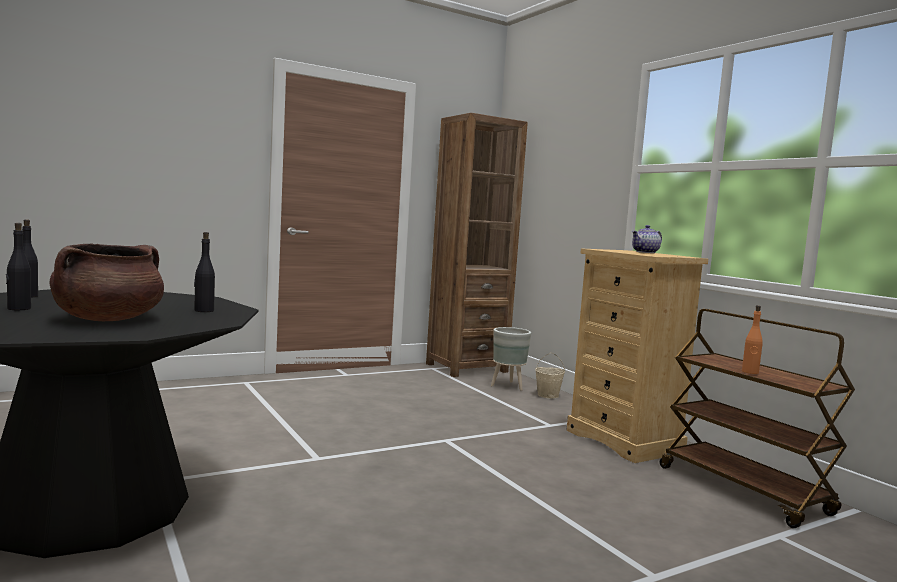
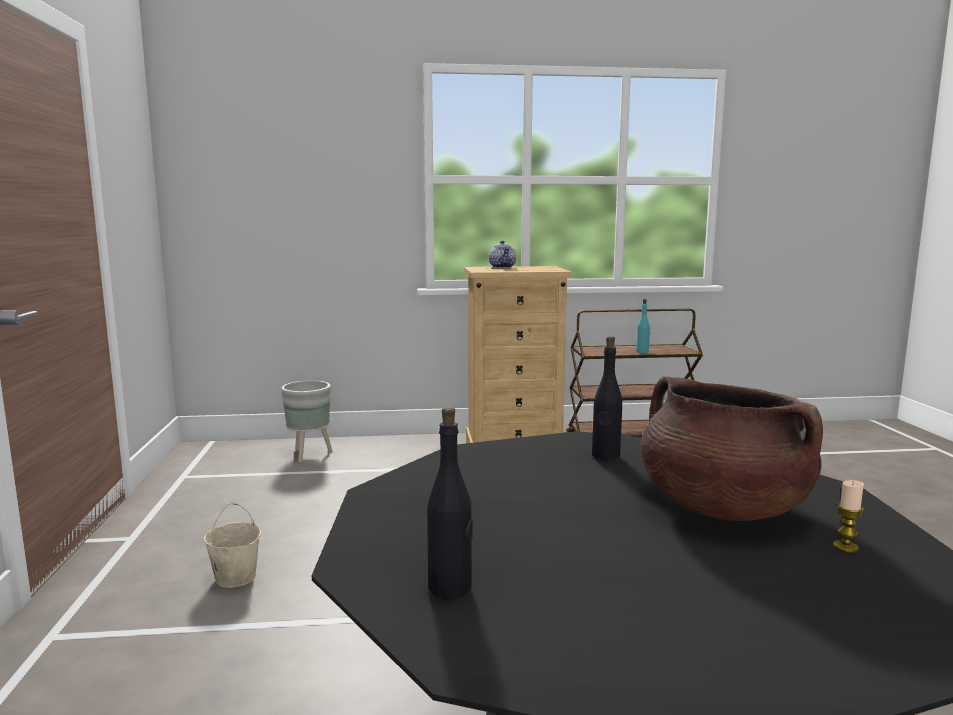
camera: 65 degrees left, 5 degrees up
black bottle [6,223,31,310] -> none
brown bookcase [426,113,528,377] -> none
beige bucket [535,353,565,399] -> beige bucket moved to [204,503,261,588]
orange bottle [742,305,763,374] -> turquoise bottle [636,299,650,353]
none -> candle [833,480,864,553]

